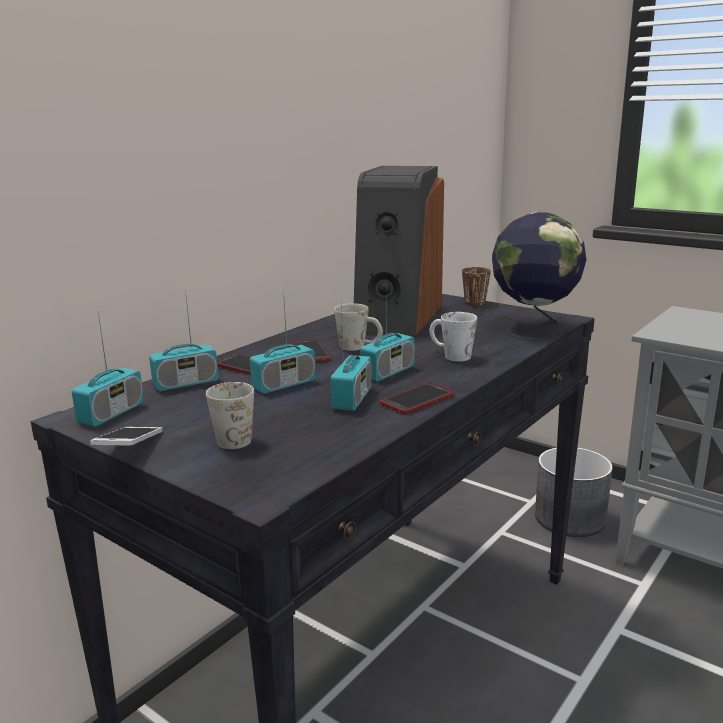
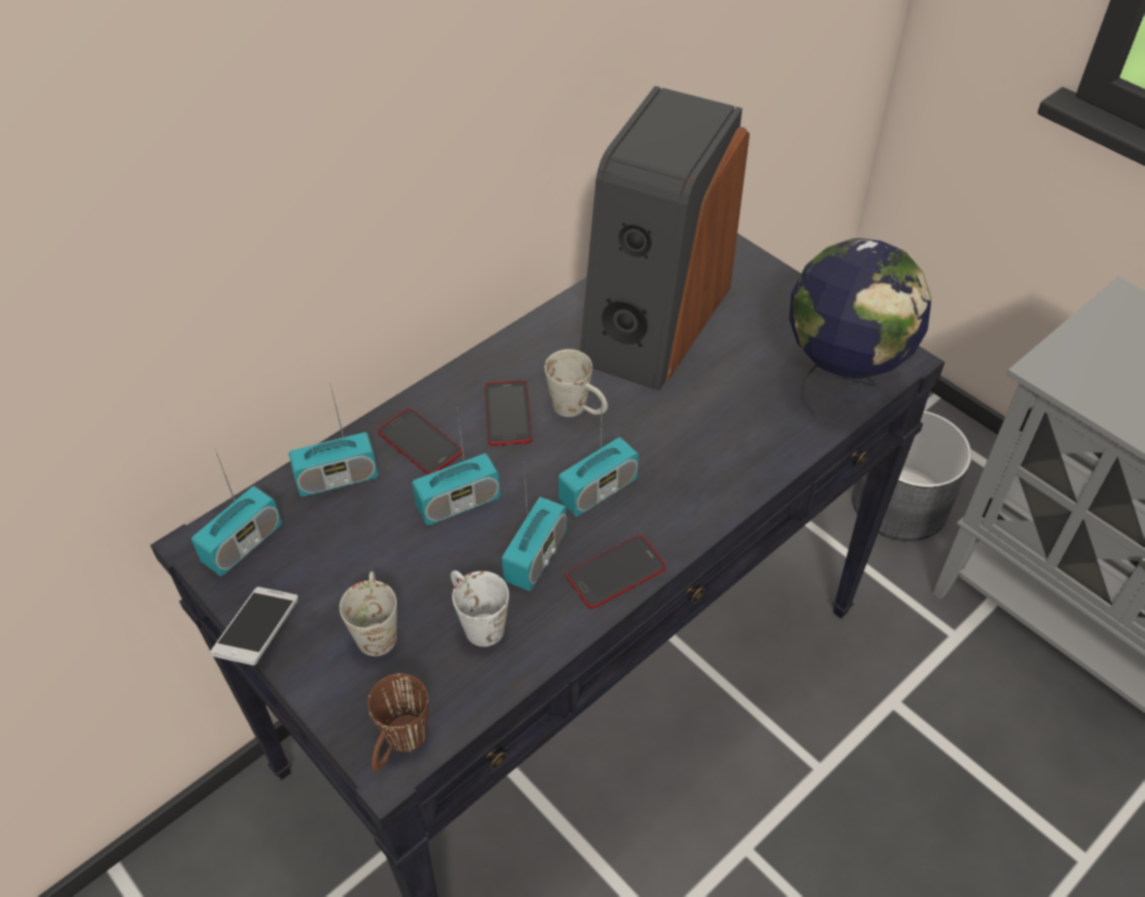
camera: 10 degrees right, 30 degrees up
white mug [429,312,477,362] -> white mug moved to [451,571,509,647]
brown mug [462,267,491,305] -> brown mug moved to [367,673,429,772]

